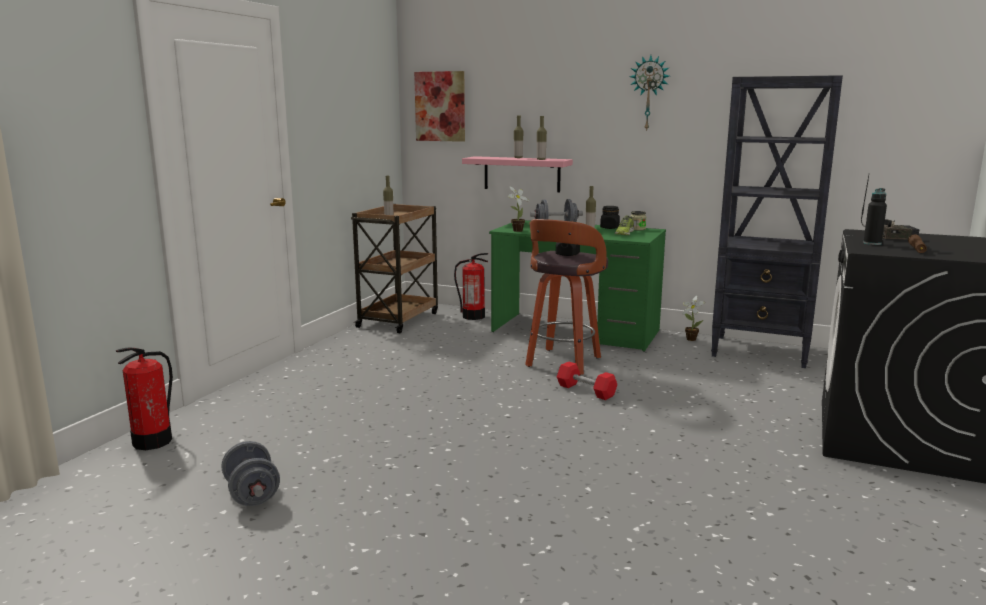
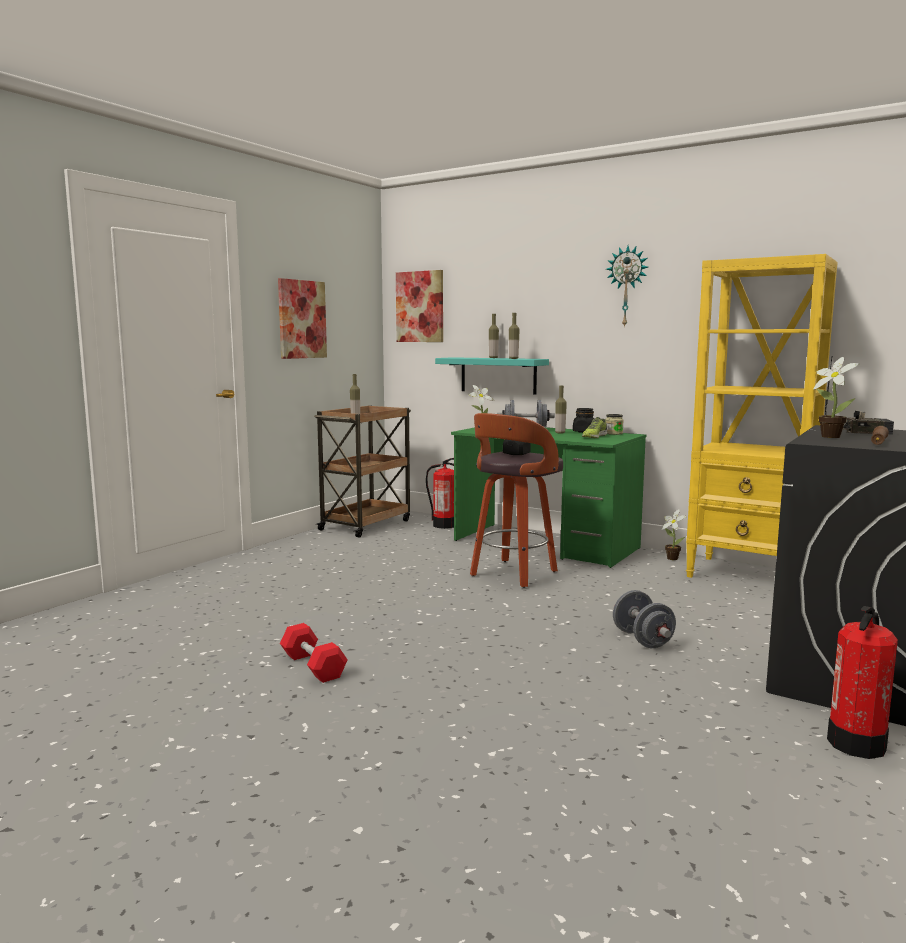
camera: 10 degrees right, 5 degrees down
fire extinguisher [116,348,173,450] -> fire extinguisher moved to [827,606,898,759]
grey dumbbell [221,441,280,506] -> grey dumbbell moved to [613,590,676,648]
pink shelf [462,156,573,192] -> turquoise shelf [435,357,549,395]
red dumbbell [557,362,617,400] -> red dumbbell moved to [280,623,347,683]
black bookcase [711,75,843,368] -> yellow bookcase [686,254,838,578]
black bottle [863,188,887,245] -> potted plant [813,357,860,438]
none -> picture [278,278,327,359]

